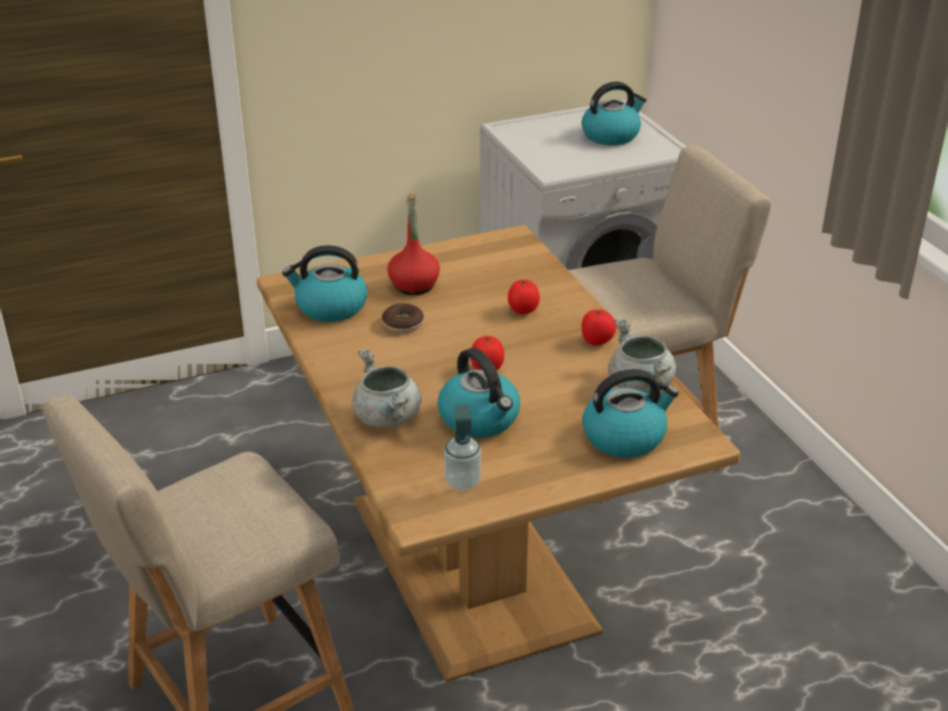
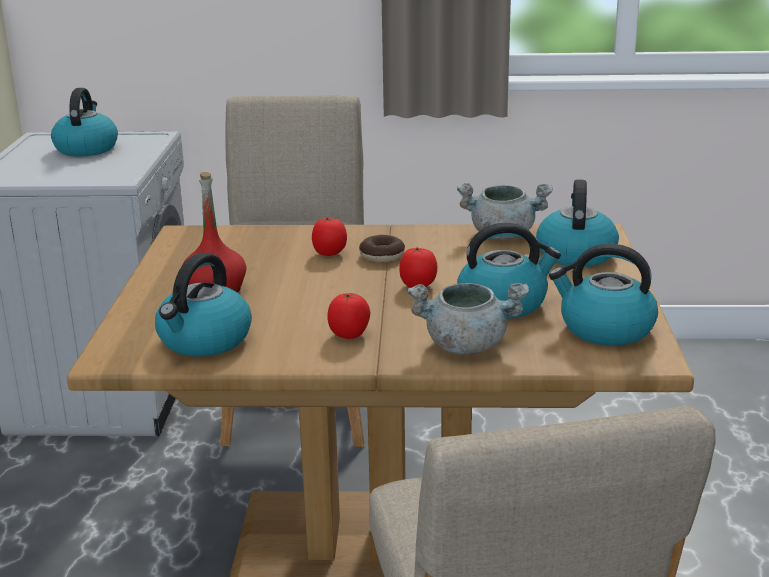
camera: 65 degrees left, 10 degrees down
donut [382,303,424,333] -> donut moved to [359,235,405,262]
soap dispenser [444,404,481,491] -> kettle [549,244,658,346]
tomato [581,309,616,346] -> tomato moved to [327,293,370,339]

